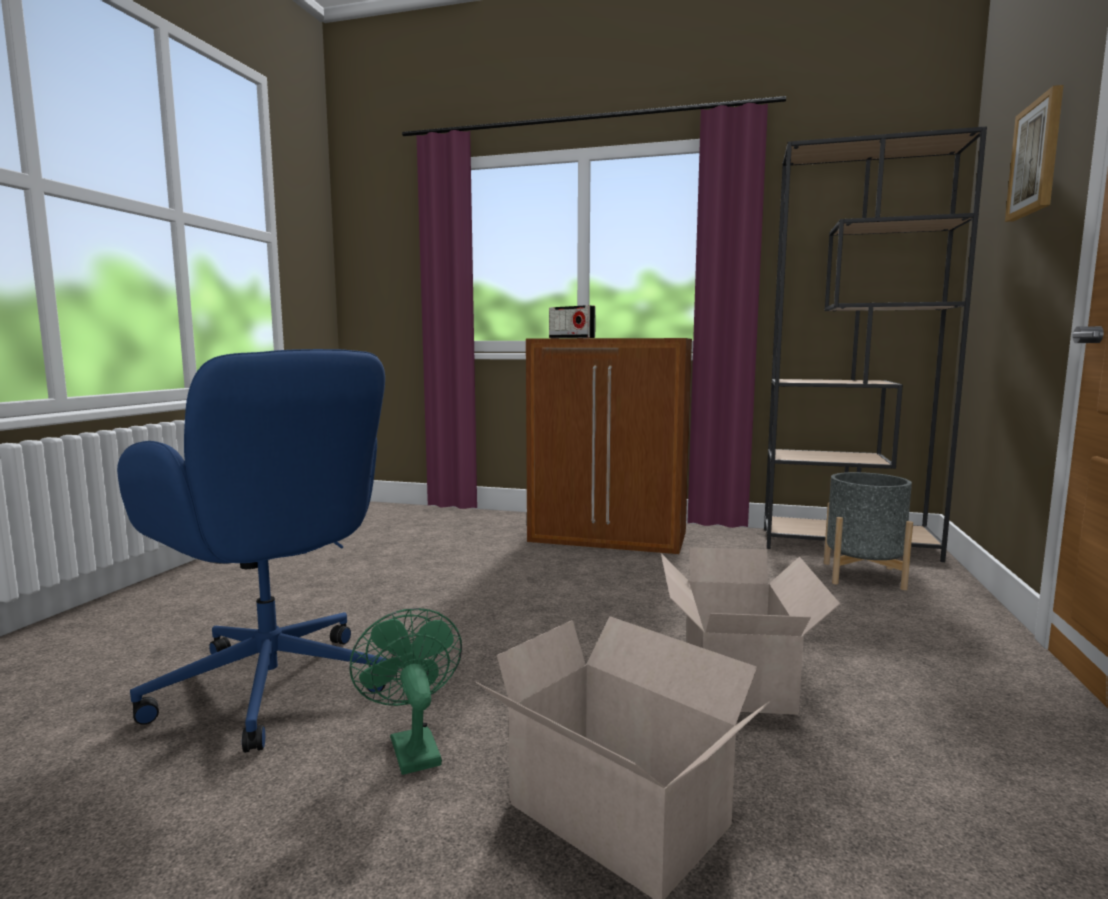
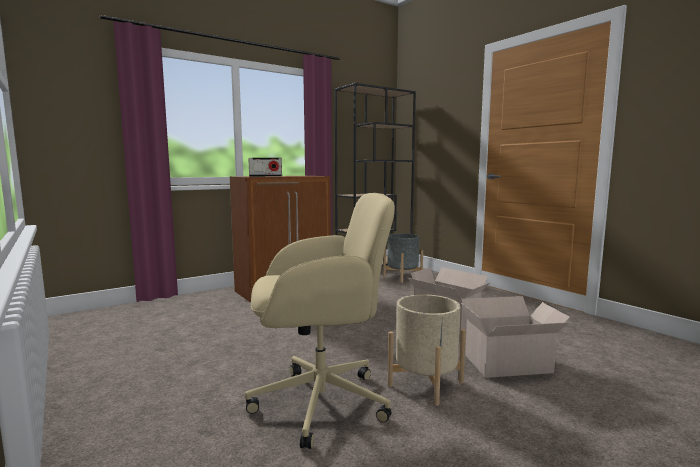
camera: 50 degrees left, 0 degrees up
blue office chair [117,349,387,753] -> beige office chair [245,193,395,449]
green fan [349,608,462,775] -> beige planter [388,294,466,406]
picture [1005,85,1063,222] -> none

